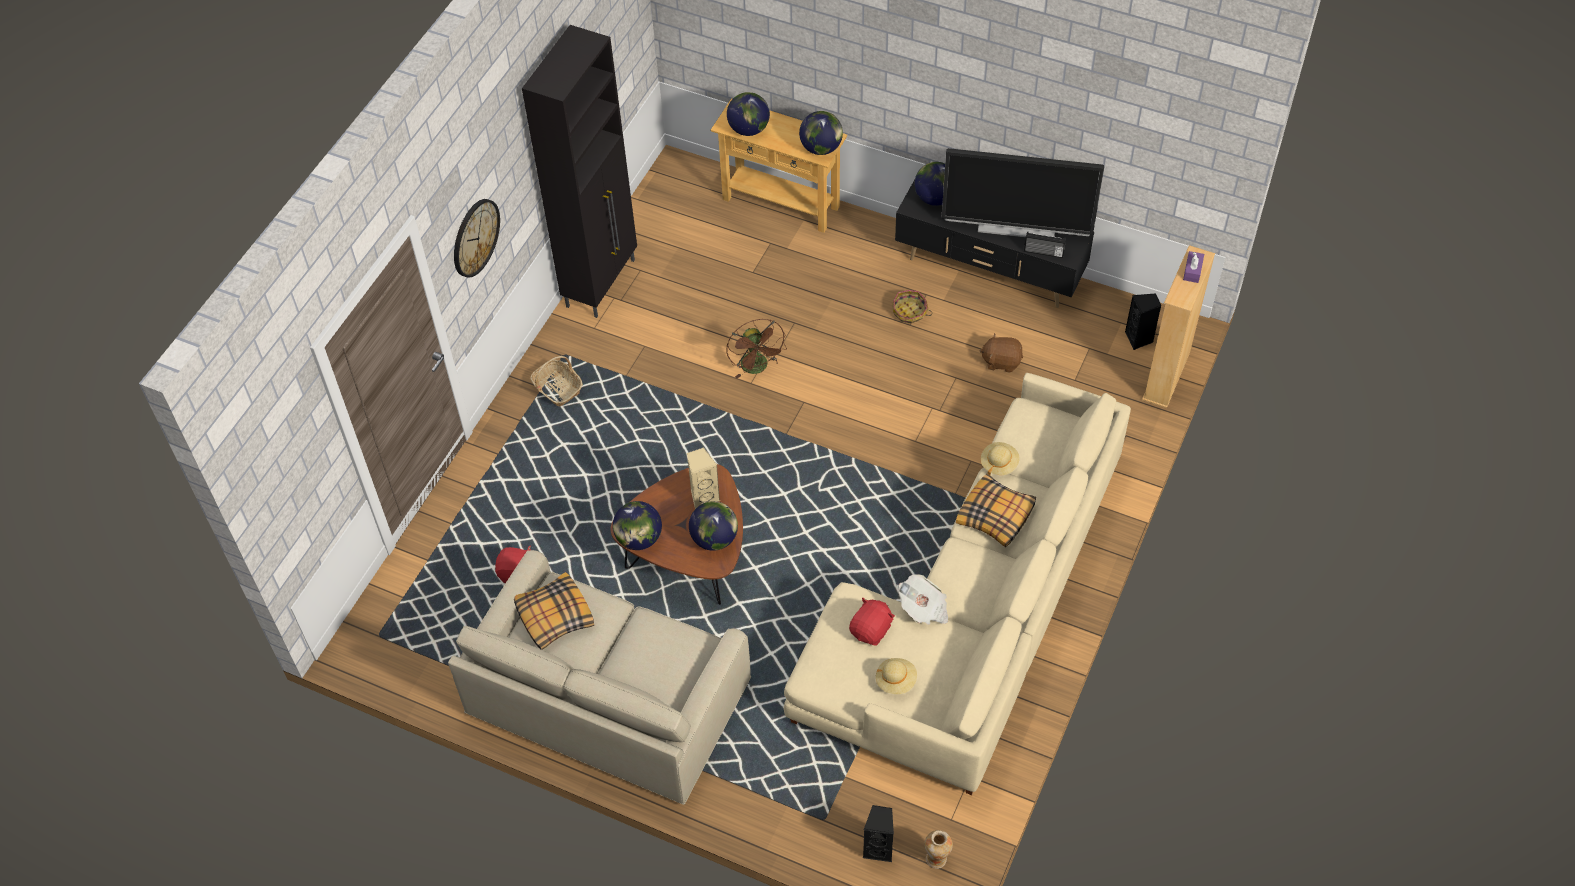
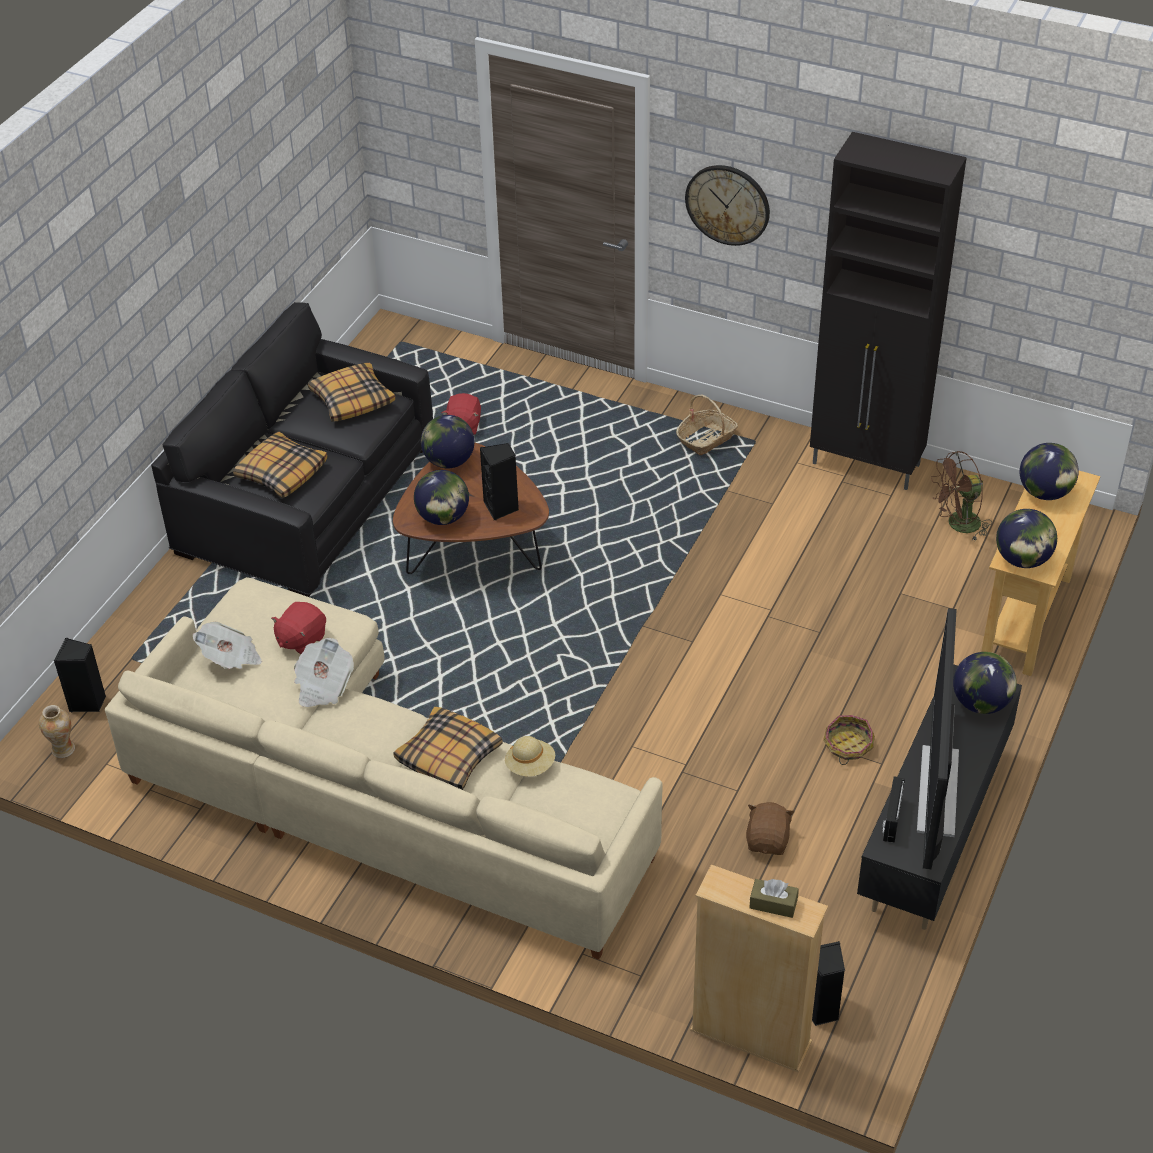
camera: 90 degrees right, 10 degrees down
beige sofa [448,550,751,805] -> black sofa [151,302,433,597]
beige speaker [687,447,720,509] -> black speaker [480,443,519,520]
brown fan [726,319,787,379] -> brown fan moved to [931,451,992,540]
red plush toy [849,598,895,646] -> red plush toy turned 90 degrees clockwise [271,602,326,654]
beige hat [876,658,917,694] -> newspaper [193,622,262,669]
purple tissue box [1183,251,1204,283] -> brown tissue box [749,879,799,918]
none -> pillow [233,431,327,498]

